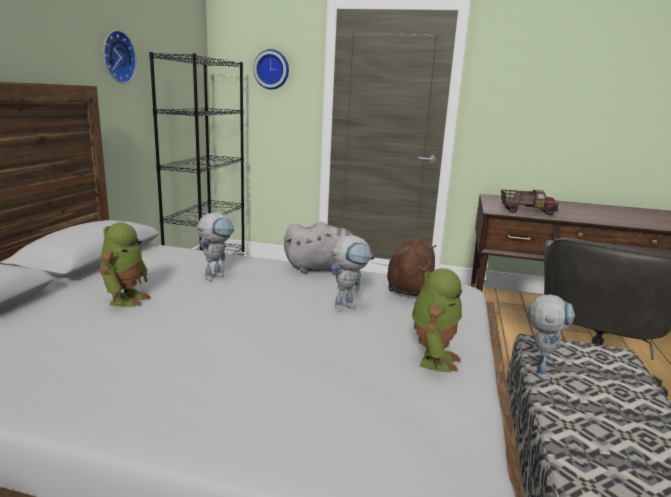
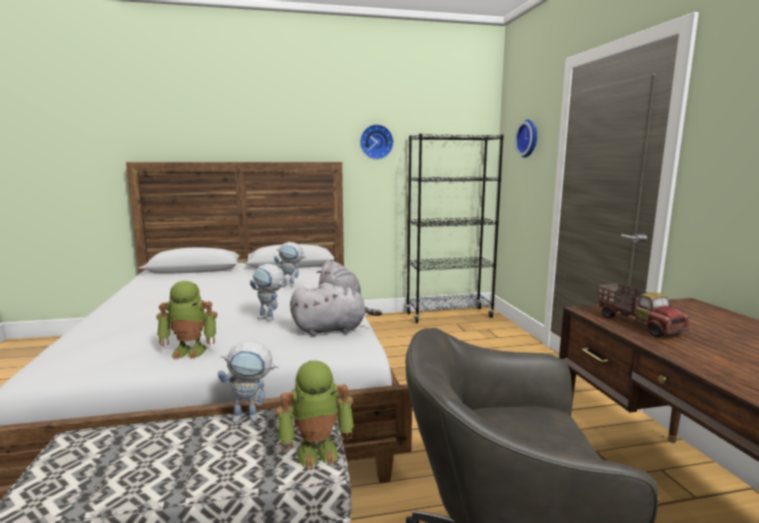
camera: 65 degrees right, 5 degrees down
toy robot [100,223,151,307] -> toy robot moved to [276,360,354,470]
brown plush toy [387,237,436,296] -> grey plush toy [290,283,382,336]

